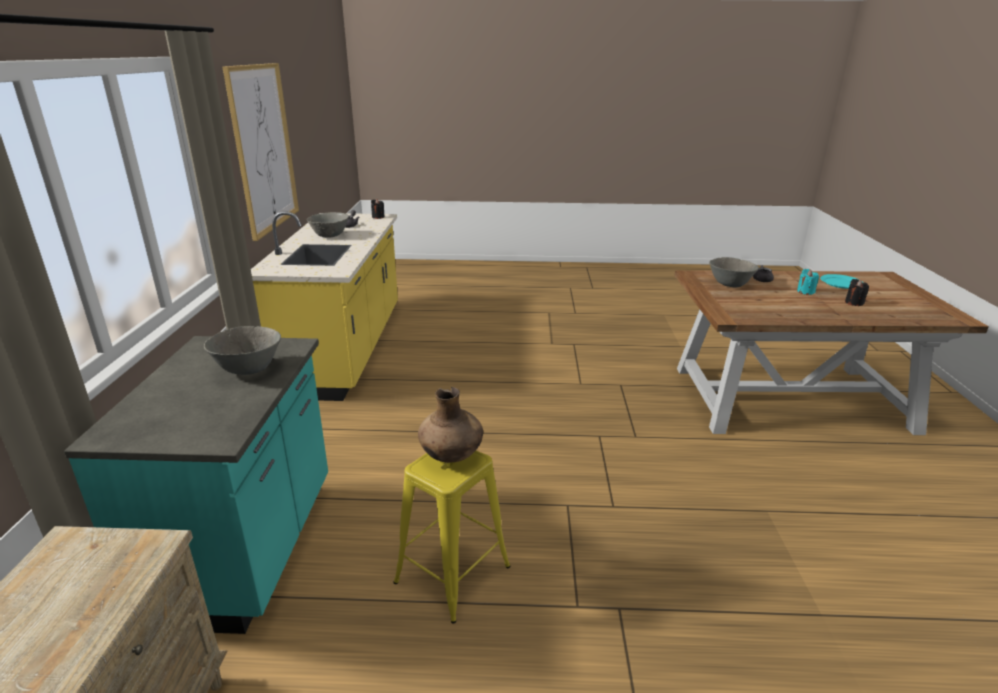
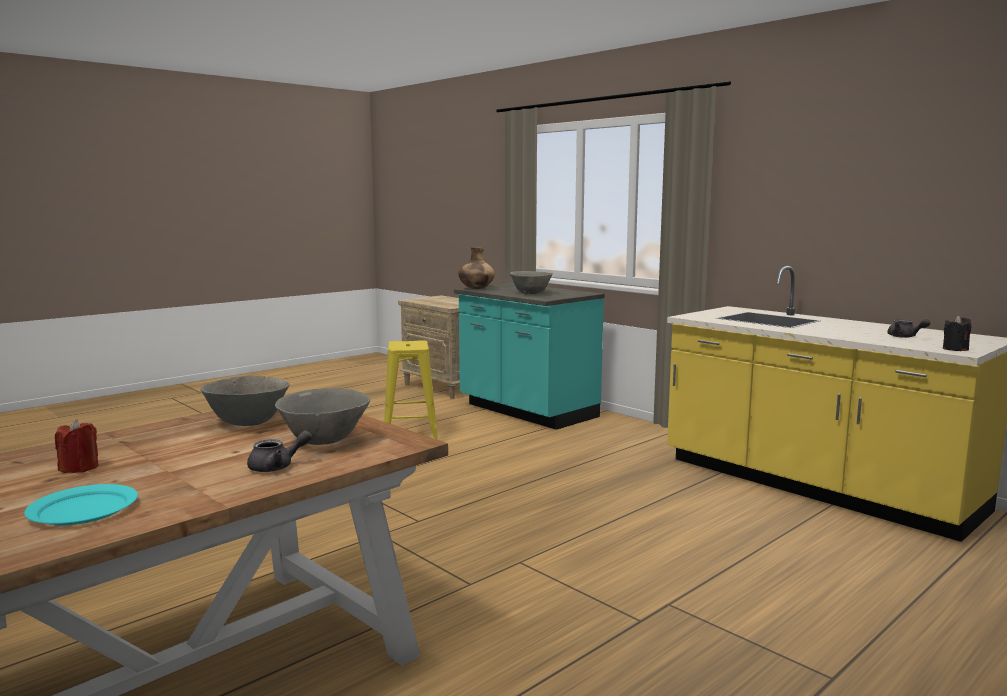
camera: 135 degrees right, 15 degrees down
picture [223,63,299,241] -> none
grey bowl [307,212,349,238] -> grey bowl moved to [200,376,290,426]
brown vase [418,387,483,463] -> brown vase moved to [458,247,495,289]
turquoise candle [797,269,819,295] -> none
black candle [845,279,869,306] -> red candle [55,419,99,473]

